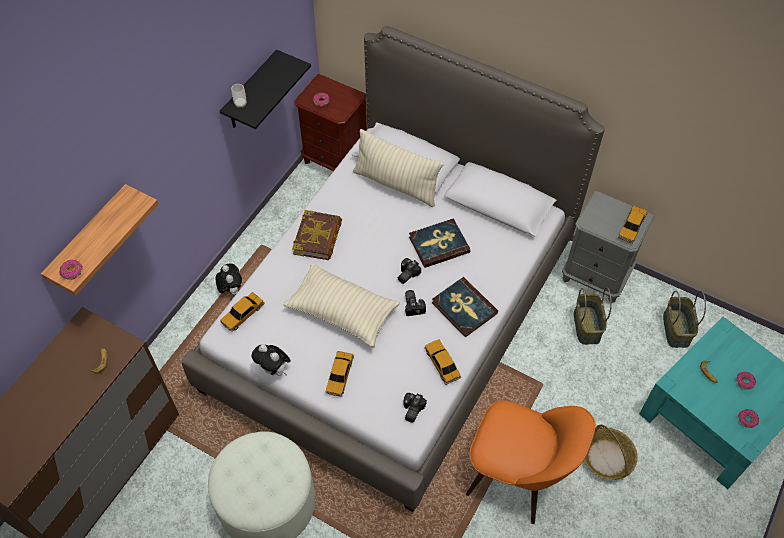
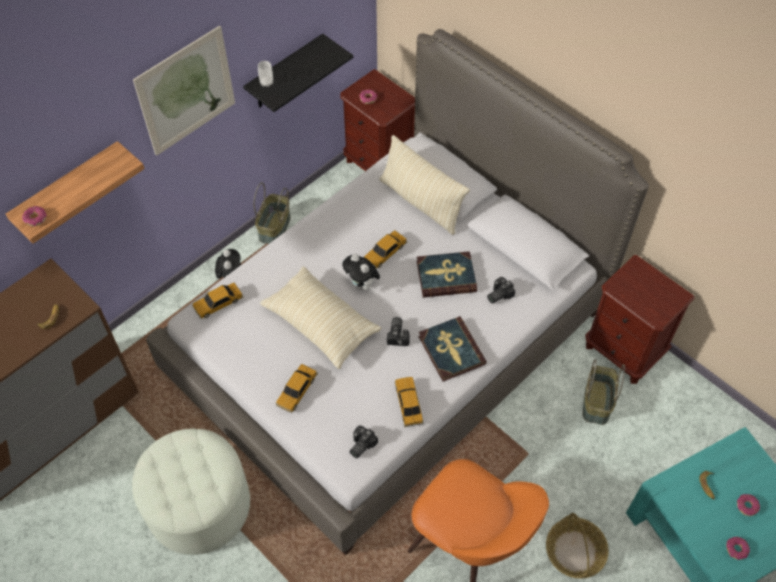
camera: 15 degrees right, 0 degrees up
plush toy [251,344,291,376] -> plush toy moved to [342,254,380,291]
book [292,210,342,260] -> none
camera [398,258,421,284] -> camera moved to [487,277,515,304]
grey nightstand [562,191,655,303] -> brown nightstand [585,255,695,384]
toy car [618,205,647,244] -> toy car moved to [364,230,407,269]
basket [663,291,706,348] -> basket moved to [254,182,291,244]
none -> picture [133,26,235,156]

